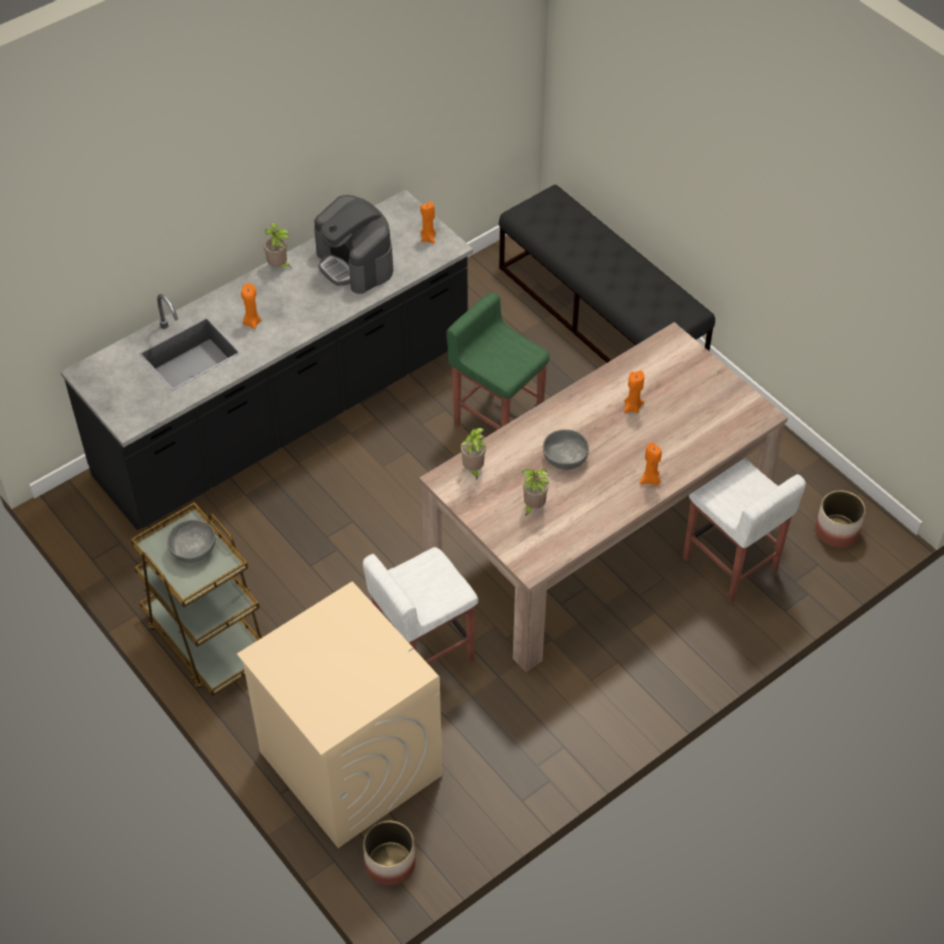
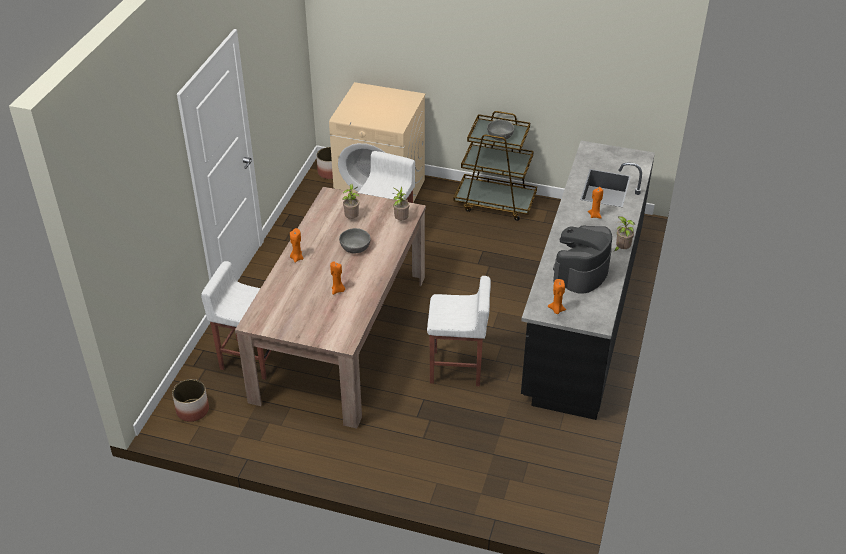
camera: 145 degrees right, 10 degrees down
coffee machine [314,195,393,294] -> coffee machine turned 75 degrees counterclockwise [553,226,612,294]
green stool [446,292,550,430] -> white stool [427,276,491,386]
black bench [499,184,715,363] -> none

